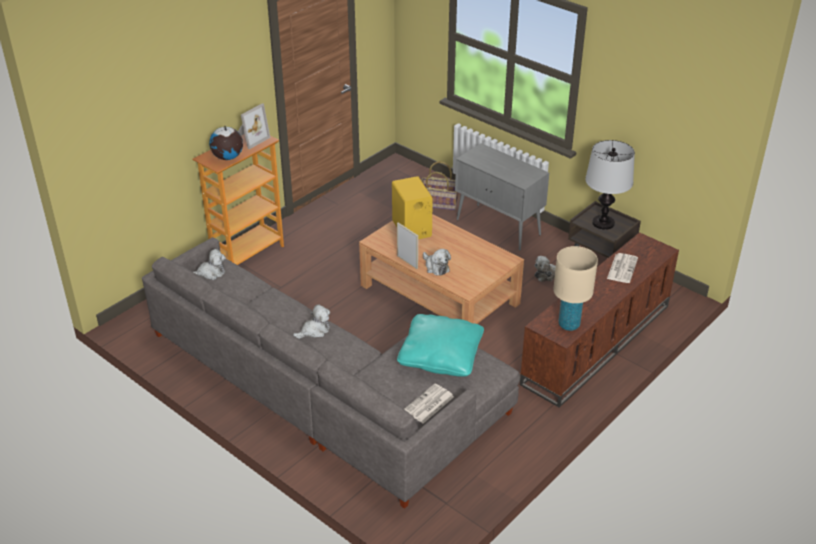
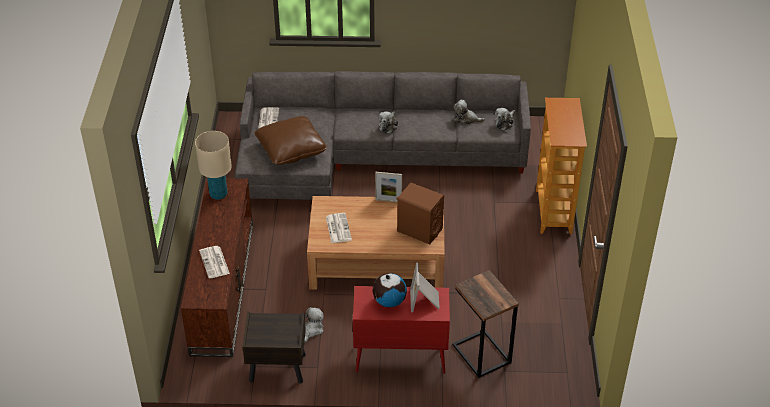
camera: 140 degrees right, 5 degrees up
globe [209,125,243,160] -> globe moved to [373,273,407,307]
picture frame [238,103,270,149] -> picture frame moved to [410,263,440,312]
yellow speaker [392,176,433,239] -> brown speaker [396,183,444,244]
turquoise pillow [397,314,484,377] -> brown pillow [254,116,327,165]
basket [421,161,459,210] -> side table [452,270,519,378]
plush toy [423,249,451,276] -> plush toy moved to [454,100,485,125]
grey cabinet [455,143,549,251] -> red cabinet [353,286,450,374]
table lamp [585,140,635,230] -> none
none -> newspaper [326,213,352,243]

